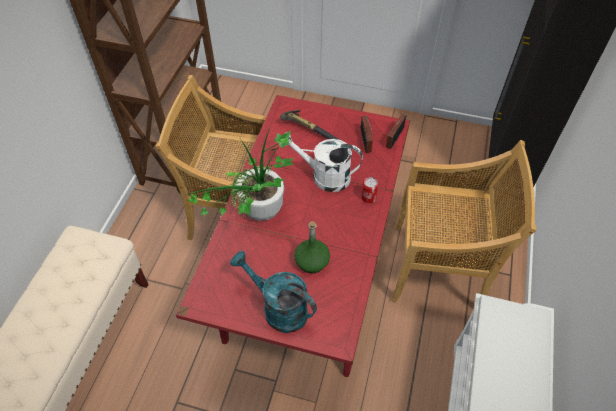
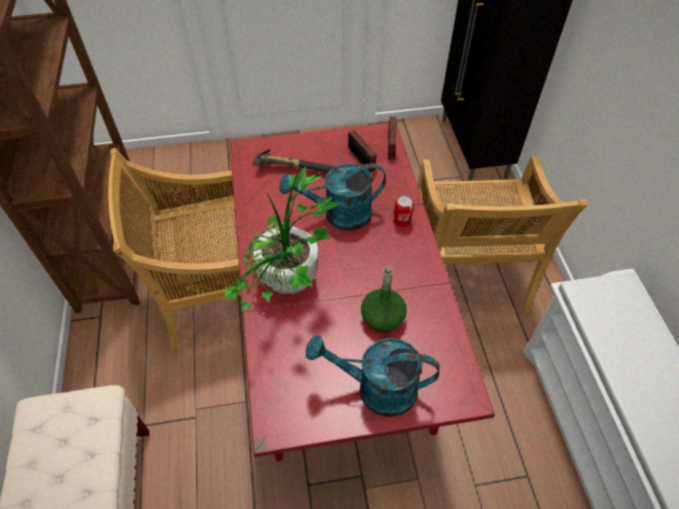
camera: 25 degrees left, 0 degrees up
white watering can [279,132,363,192] -> turquoise watering can [279,163,386,231]
beige chair [391,140,537,302] -> beige chair turned 105 degrees clockwise [417,156,588,314]

